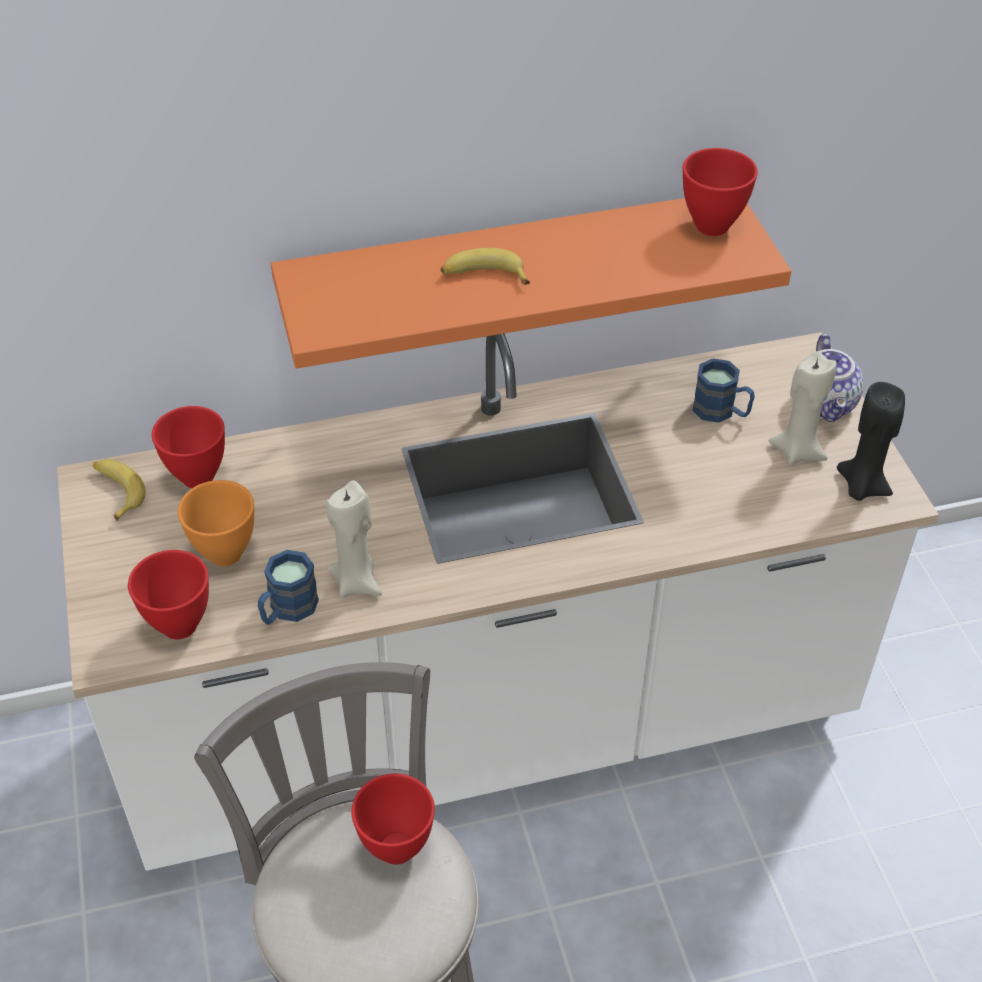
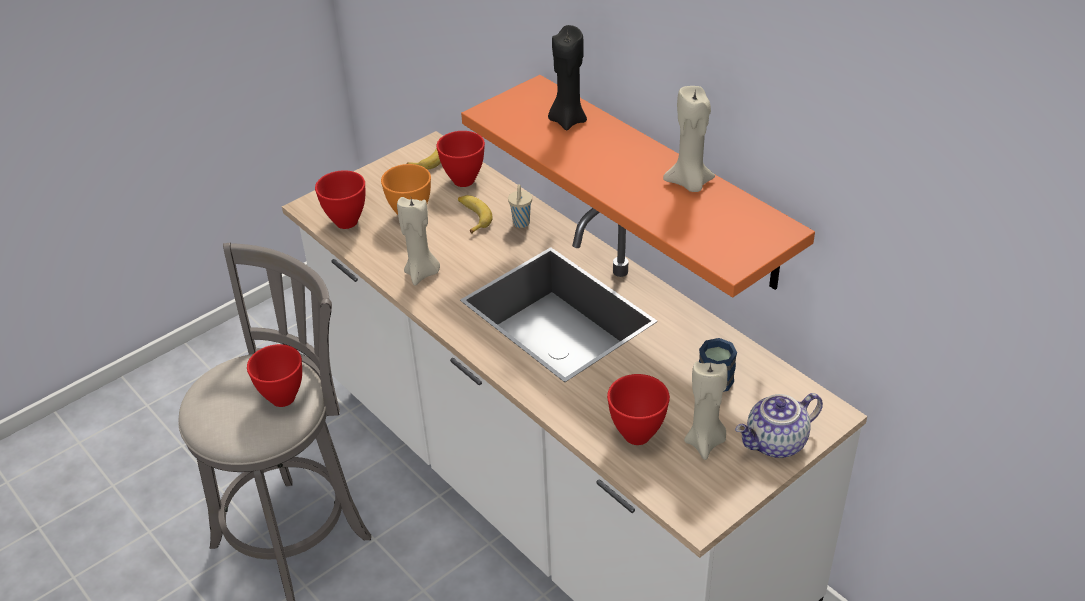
camera: 65 degrees right, 5 degrees down
blue mug [258,550,319,625] -> none
banana [441,248,530,285] -> banana moved to [458,195,493,234]
red bowl [683,148,758,236] -> red bowl moved to [607,374,670,445]
black candle [837,382,905,501] -> black candle moved to [548,25,587,131]
none -> beige cup [508,184,532,228]
none -> beige candle [663,86,715,192]

